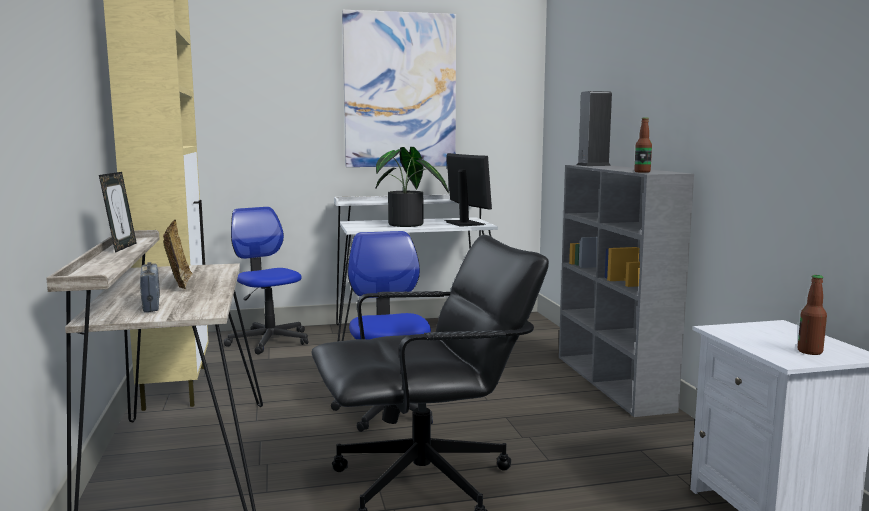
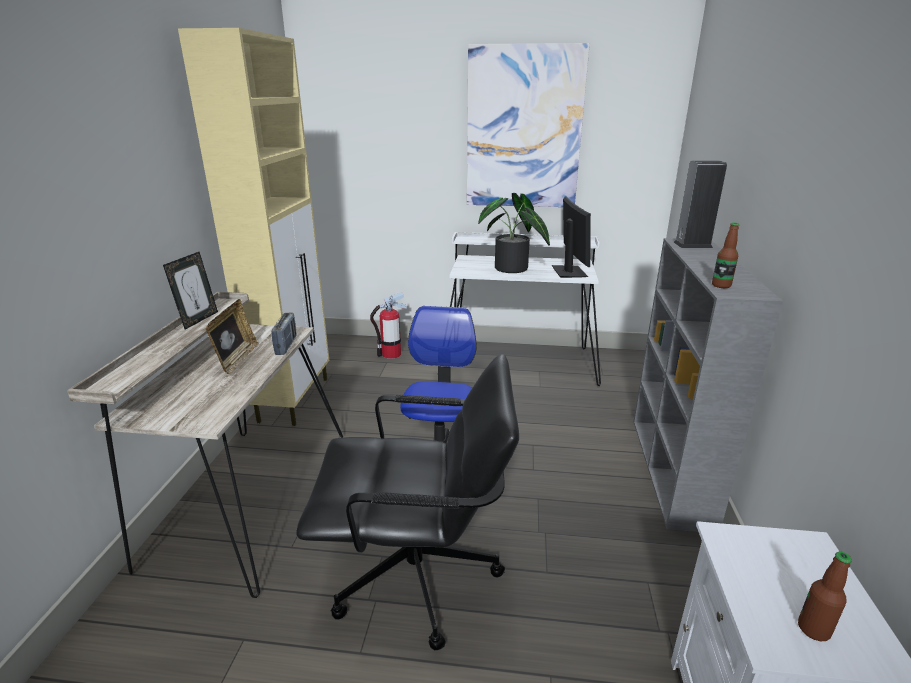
camera: 20 degrees right, 15 degrees up
radio [140,262,160,312] -> radio moved to [271,312,297,355]
office chair [224,207,308,354] -> fire extinguisher [370,292,407,359]

